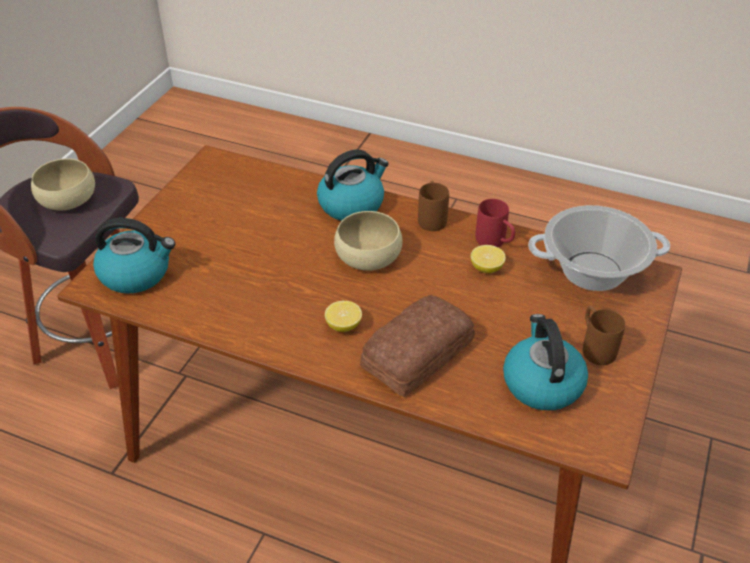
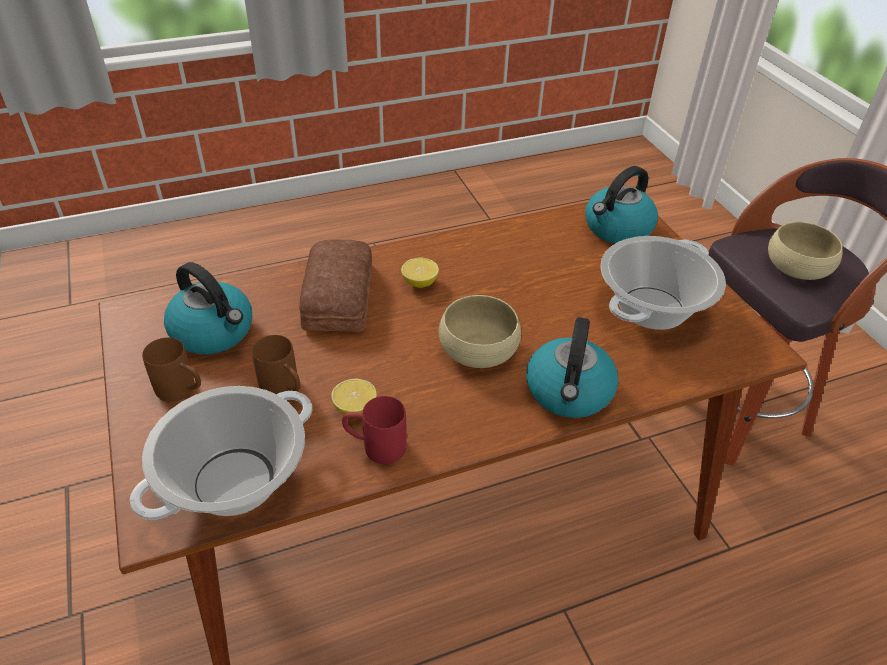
camera: 135 degrees right, 0 degrees up
brown mug [418,181,449,231] -> brown mug moved to [252,335,301,394]
none -> cooking pot [600,236,726,330]

